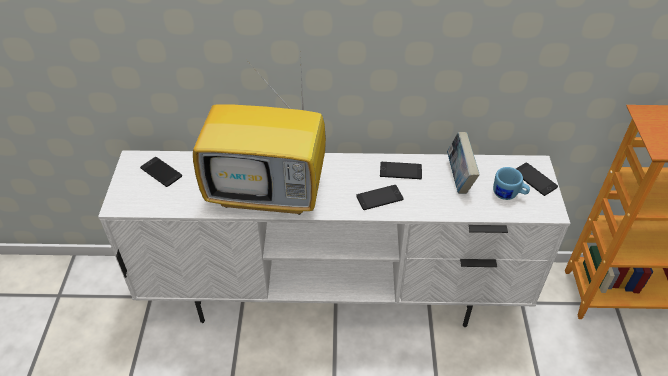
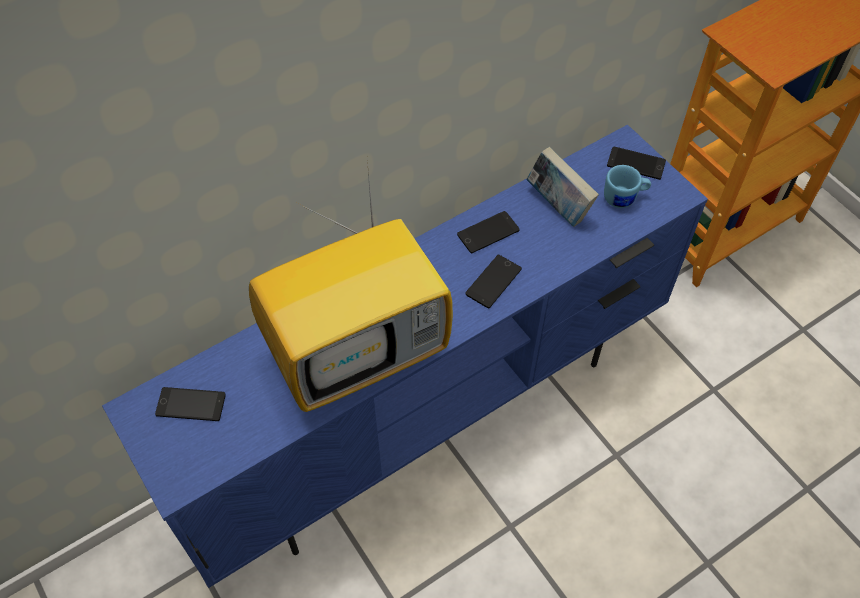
camera: 35 degrees left, 10 degrees up
white tv stand [98,150,570,327] -> blue tv stand [102,125,708,588]

